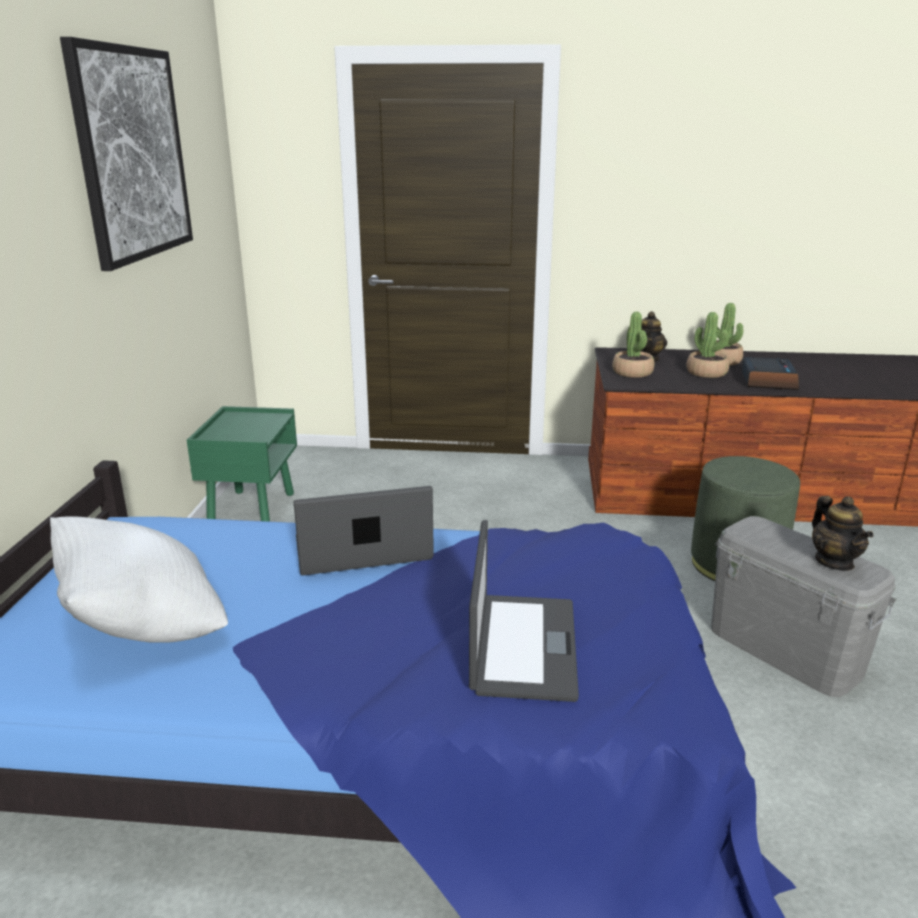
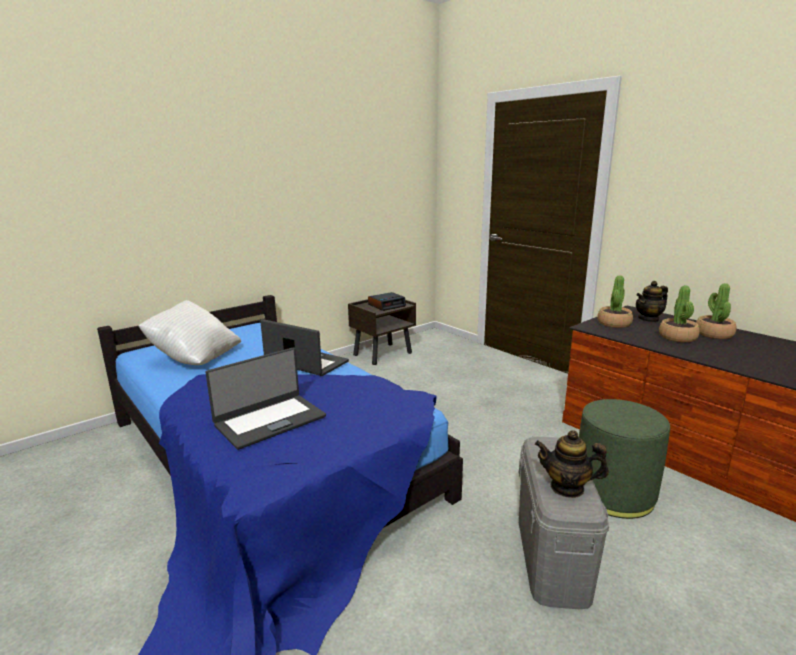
camera: 45 degrees right, 5 degrees down
picture [60,37,193,271] -> none
green nightstand [187,406,297,522] -> brown nightstand [348,299,416,365]
alarm clock [741,357,799,390] -> alarm clock moved to [368,292,406,311]
teapot [812,496,873,571] -> teapot turned 75 degrees clockwise [535,430,609,498]

